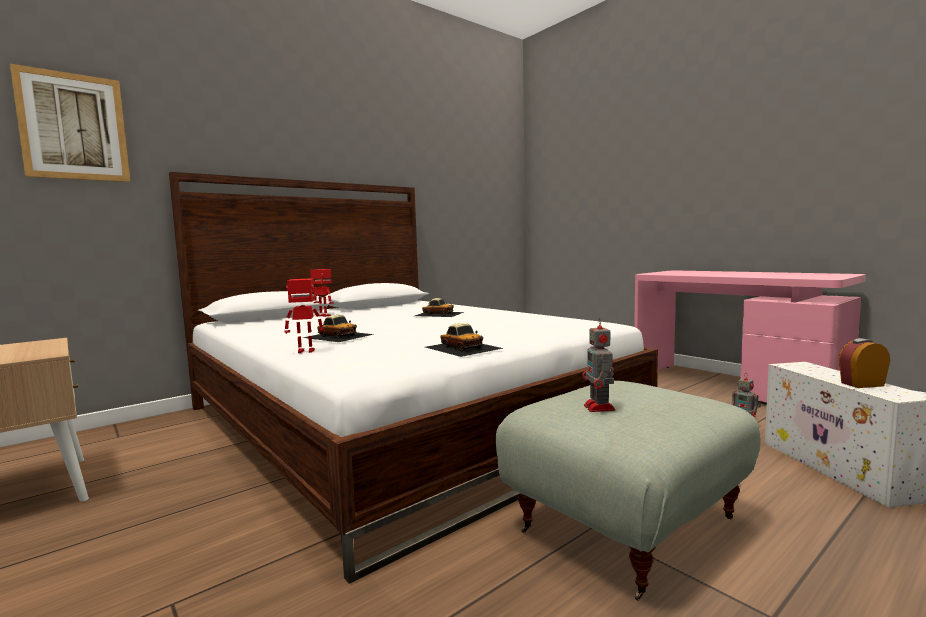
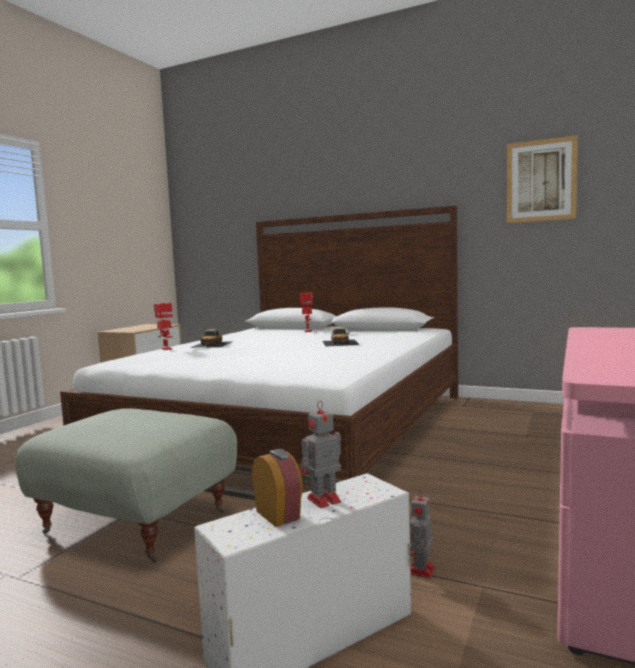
camera: 65 degrees right, 0 degrees up
picture [10,64,130,182] -> picture moved to [507,135,578,223]
toy car [425,323,503,357] -> none
toy robot [582,318,615,412] -> toy robot moved to [299,401,341,508]

